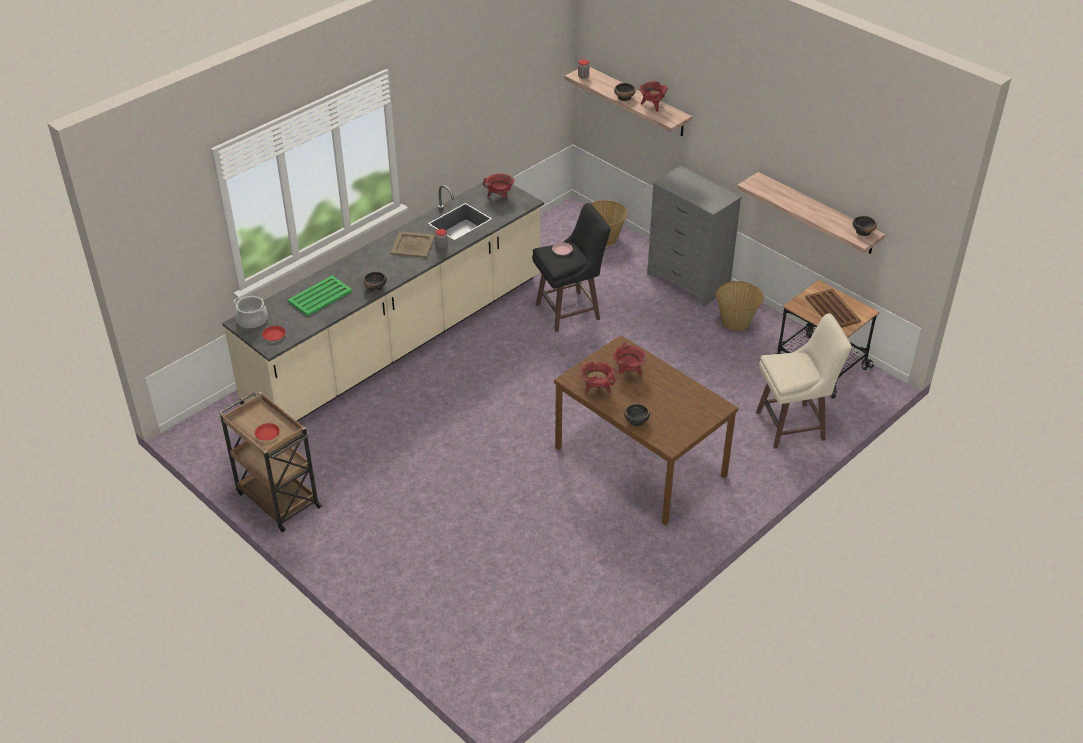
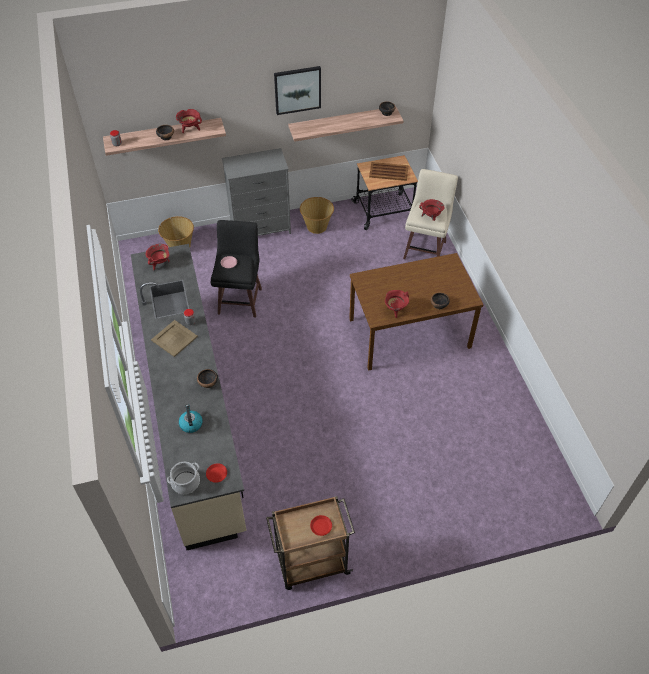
camera: 60 degrees left, 10 degrees up
green tray [288,276,352,316] -> kettle [179,405,203,433]
red cooking pot [613,342,646,375] -> red cooking pot moved to [419,199,444,221]
none -> picture [274,66,321,115]

